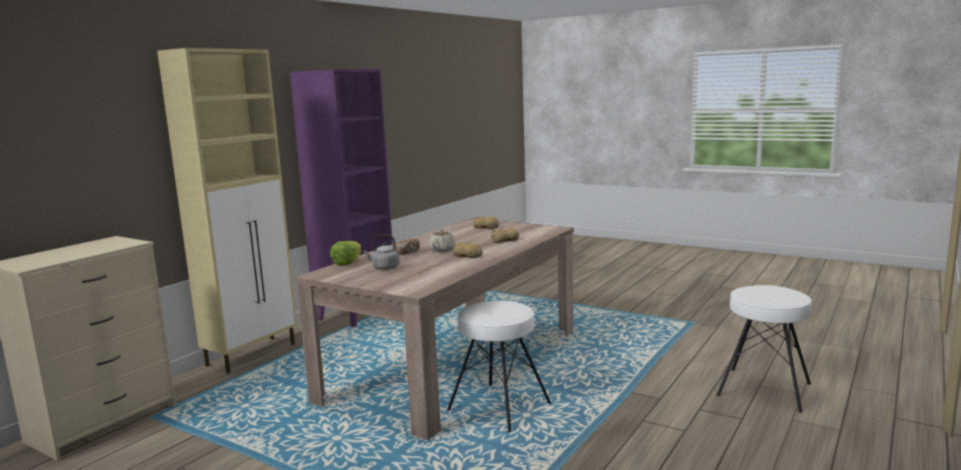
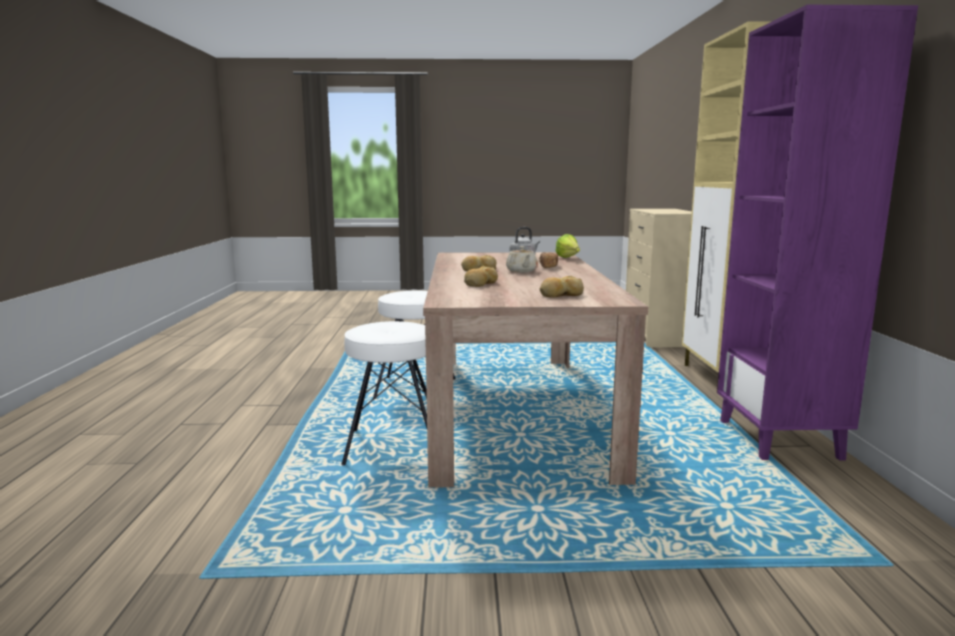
camera: 145 degrees right, 0 degrees up
white stool [717,285,811,413] -> white stool moved to [341,321,427,466]

